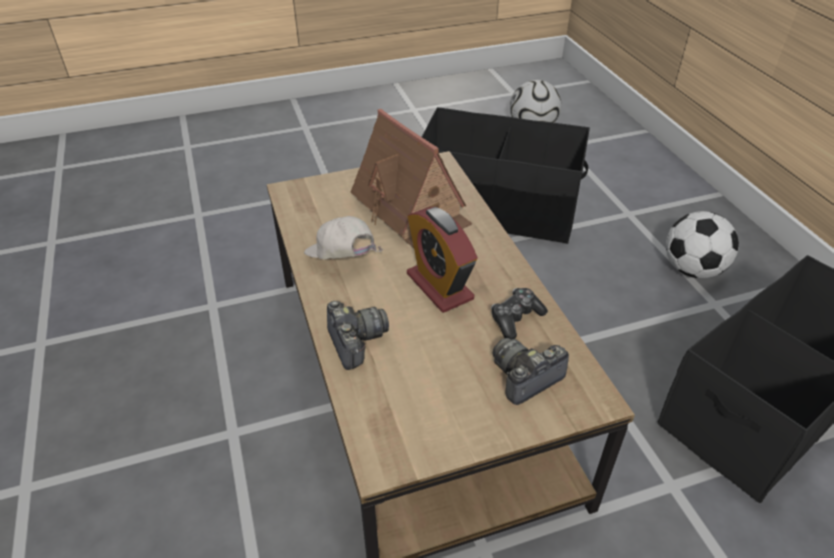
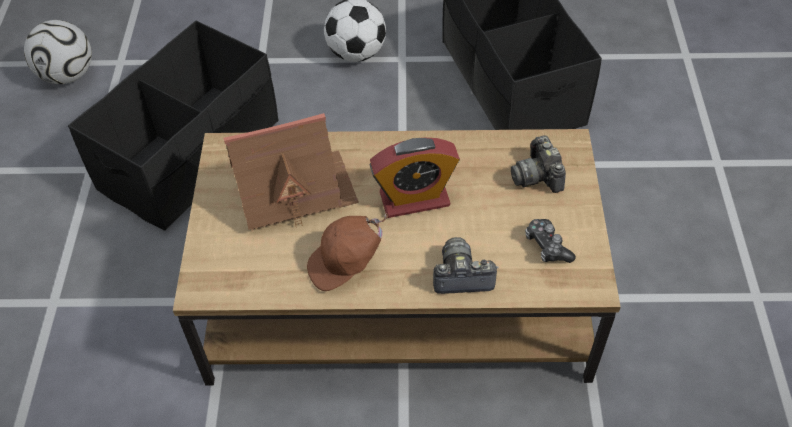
camera: 70 degrees left, 10 degrees up
white cap [304,216,383,259] -> brown cap [307,213,388,291]
game controller [491,288,548,339] -> game controller moved to [525,219,576,263]

